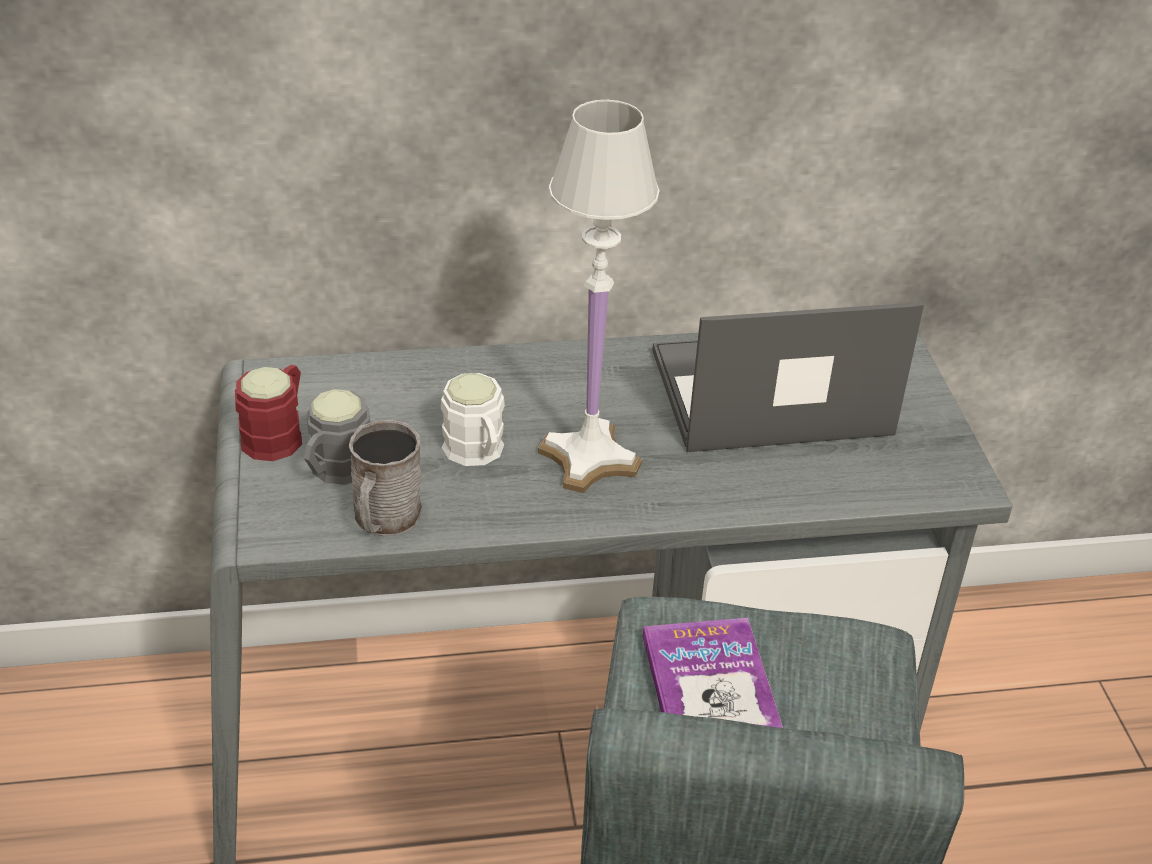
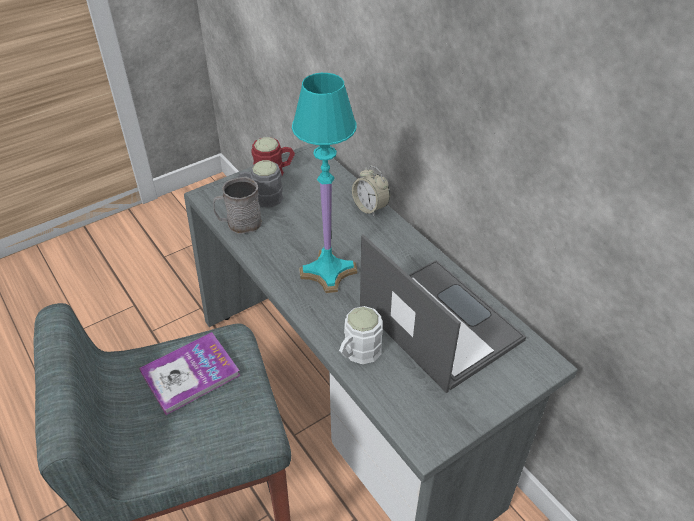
camera: 65 degrees right, 5 degrees up
white mug [441,373,505,466] -> white mug moved to [339,306,383,364]
white table lamp [538,100,659,493] -> turquoise table lamp [292,73,357,293]
none -> alarm clock [352,165,390,217]

